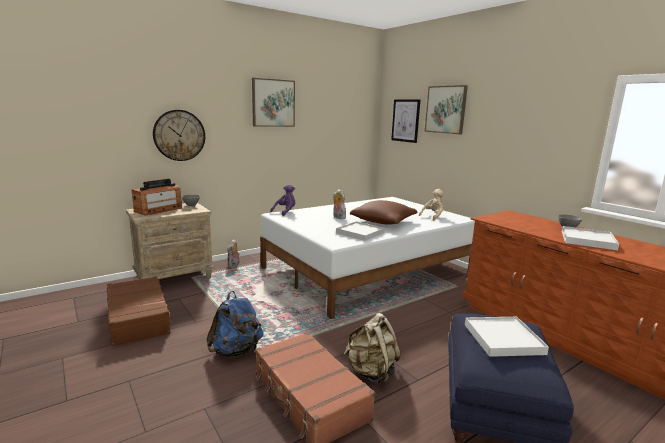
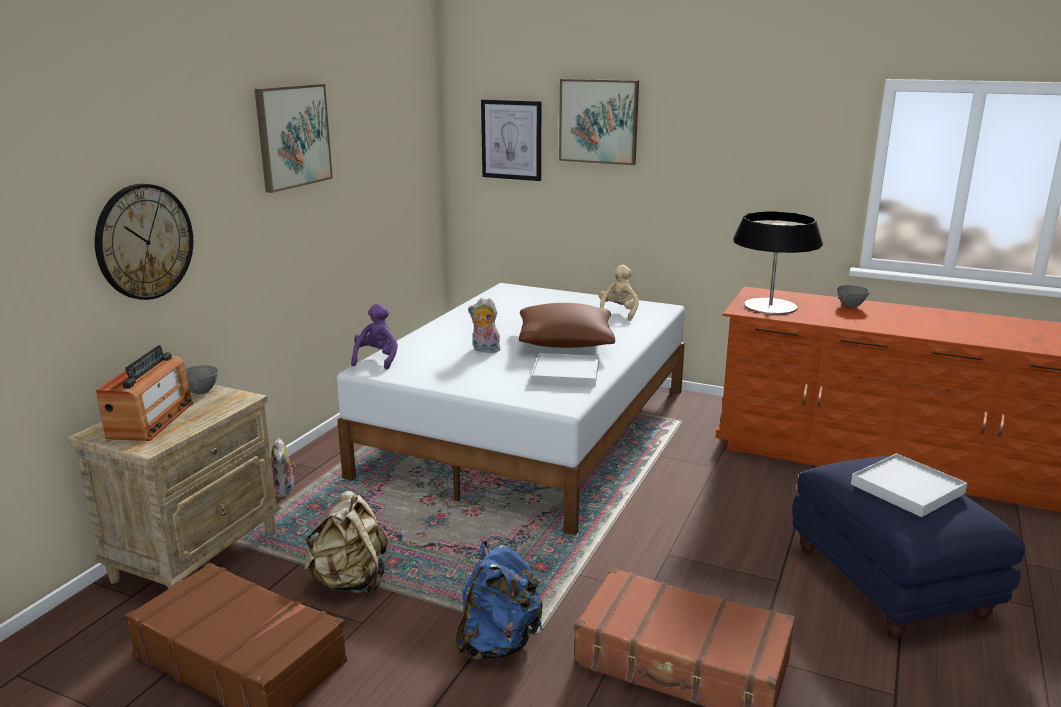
camera: 30 degrees left, 5 degrees up
beige backpack [344,313,401,385] -> beige backpack moved to [304,491,388,594]
white tray [562,226,619,250] -> none
none -> table lamp [733,211,823,315]

